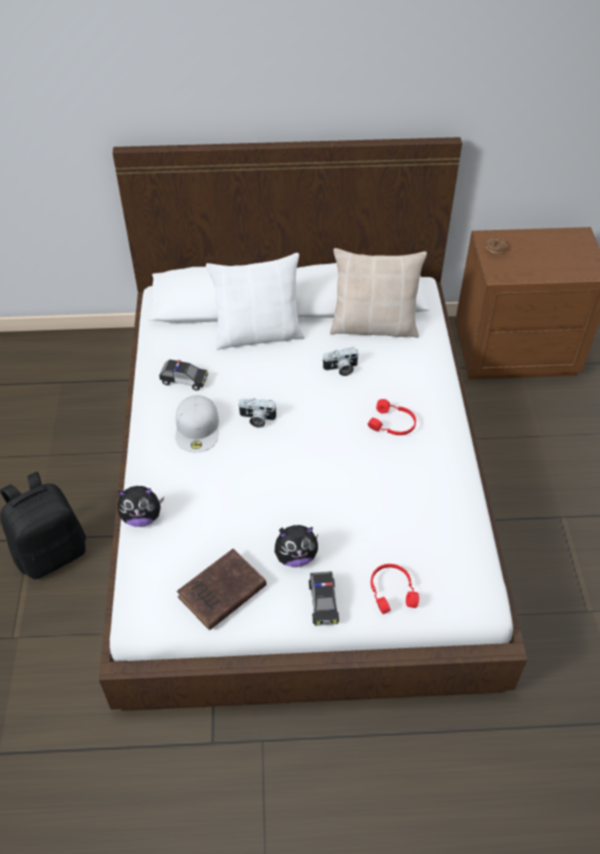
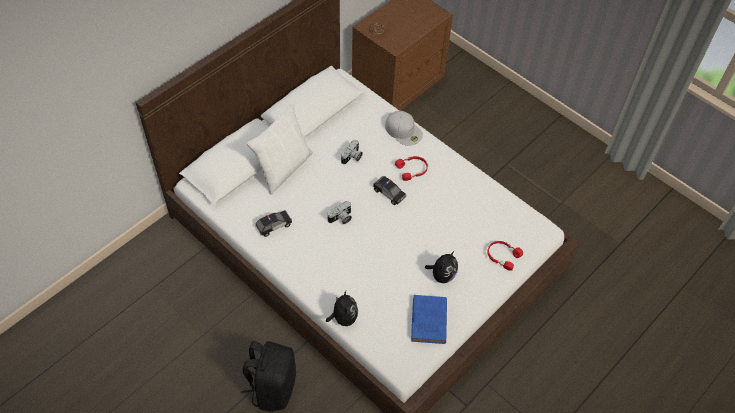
camera: 45 degrees left, 5 degrees up
plush toy [117,486,164,527] -> plush toy turned 45 degrees counterclockwise [326,291,358,326]
white cap [175,395,219,452] -> white cap moved to [385,111,423,146]
brown book [177,549,267,631] -> blue book [411,295,447,344]
toy car [309,571,339,626] -> toy car moved to [373,176,406,205]
beige pillow [330,248,427,338] -> none

